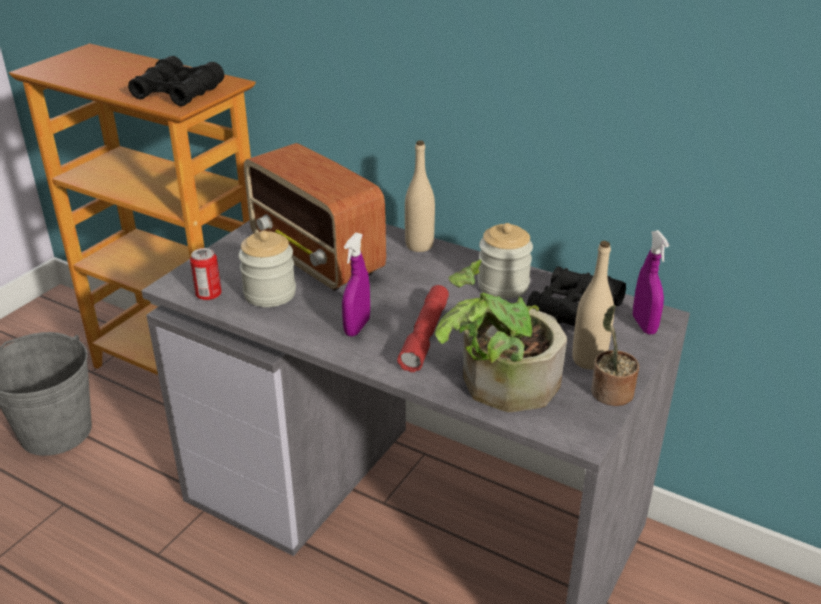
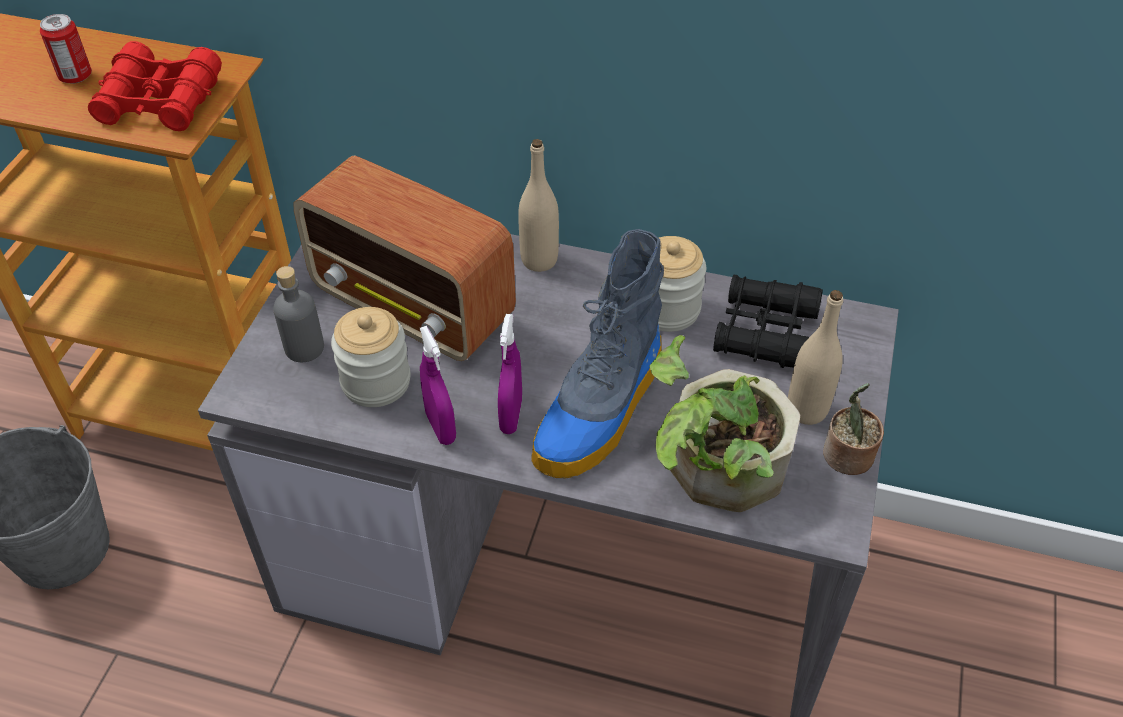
camera: 15 degrees left, 15 degrees up
black binoculars [128,56,224,106] -> red binoculars [88,41,222,131]
can [190,248,222,300] -> can moved to [40,14,92,84]
red flashlight [397,285,449,372] -> boot [531,229,664,478]
purple spray bottle [633,230,670,334] -> purple spray bottle moved to [420,326,456,445]
none -> grey bottle [273,266,324,362]

